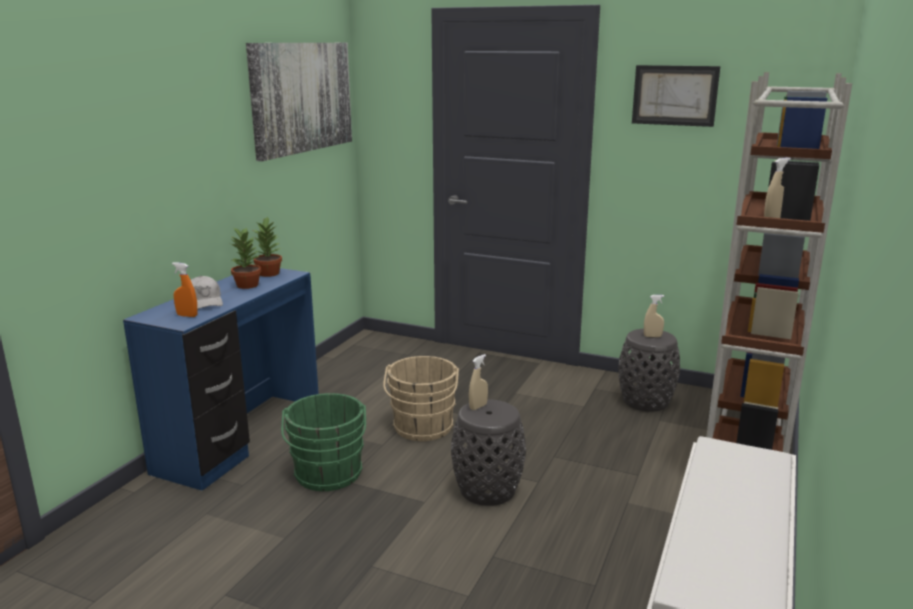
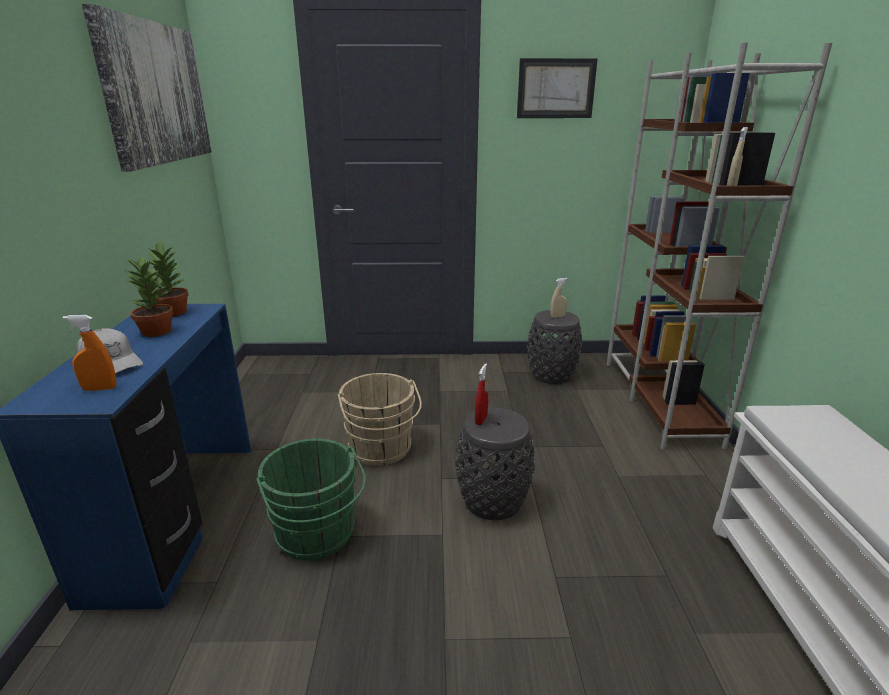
camera: 25 degrees left, 5 degrees up
beige spray bottle [469,354,488,410] -> red spray bottle [475,363,488,425]

